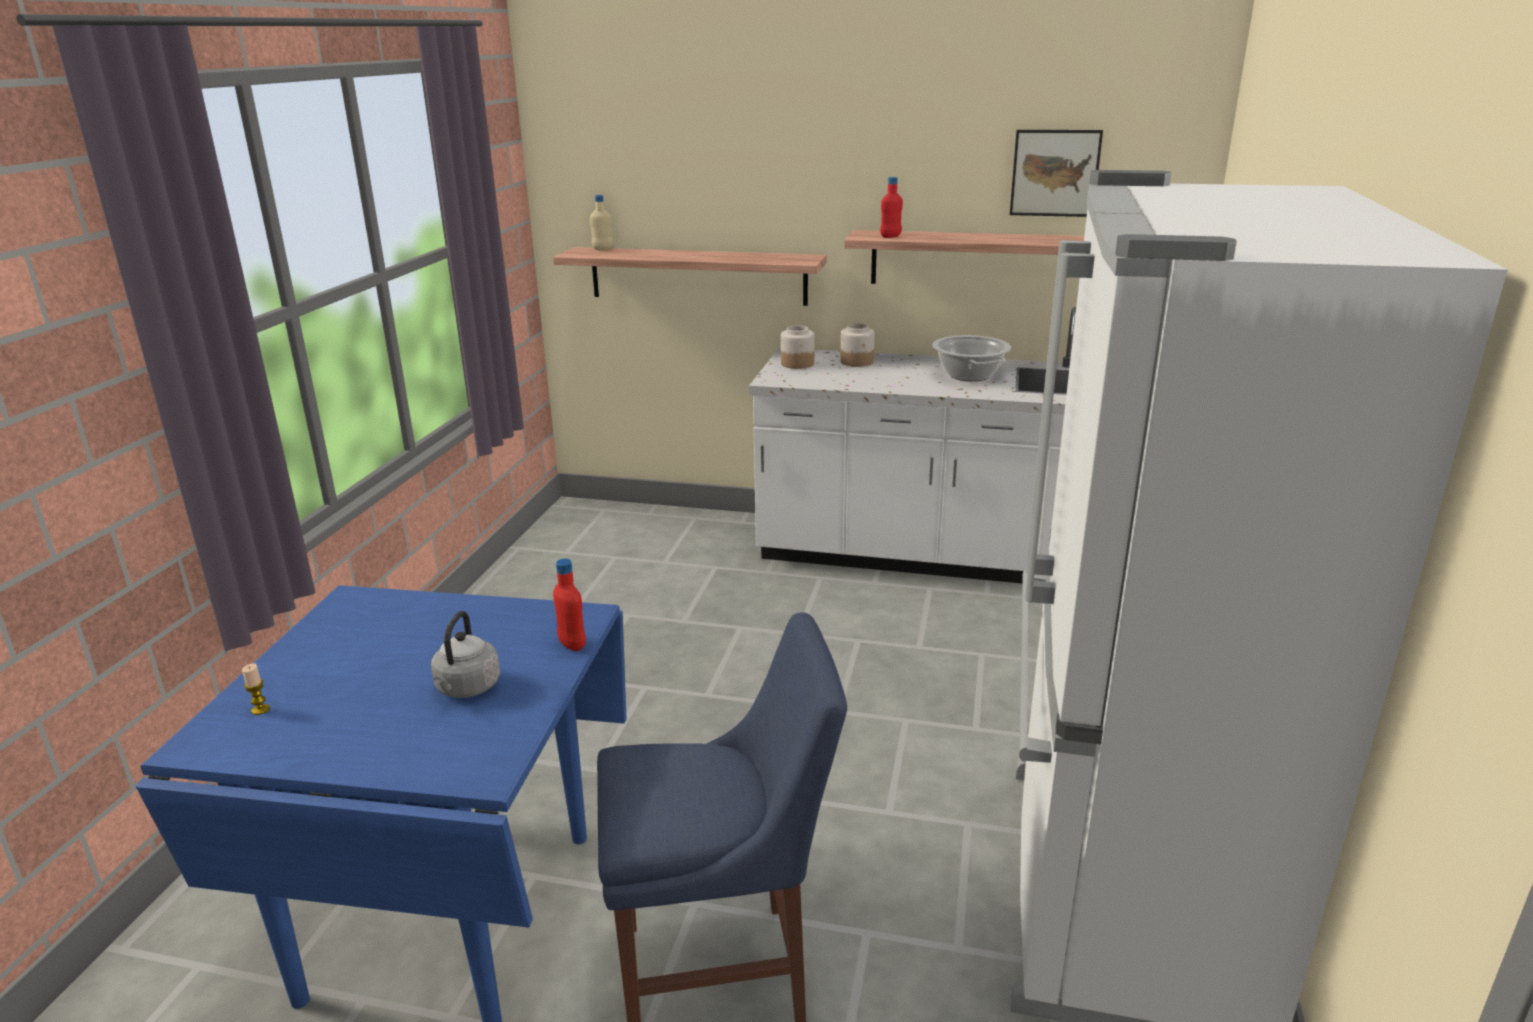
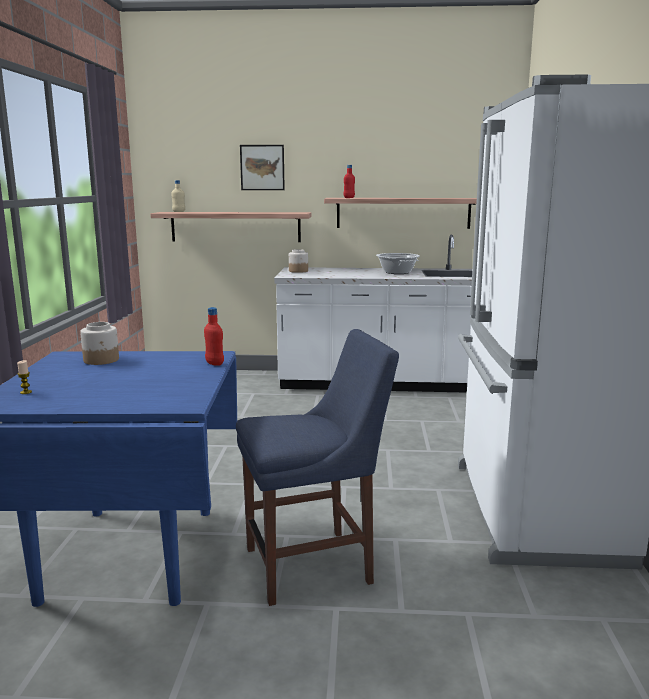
camera: 10 degrees left, 10 degrees down
grey kettle [431,611,500,698] -> none
jar [840,324,875,367] -> jar moved to [80,322,119,365]
picture [1010,130,1103,217] -> picture moved to [240,145,285,190]

